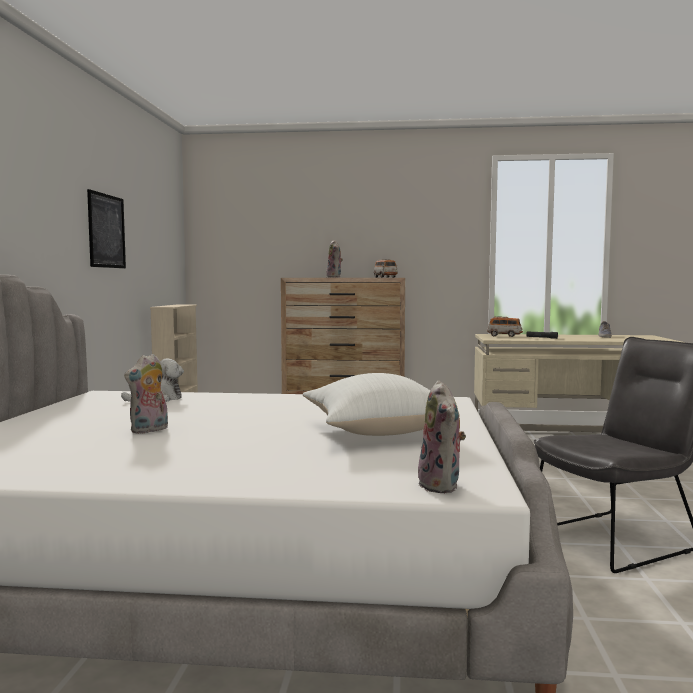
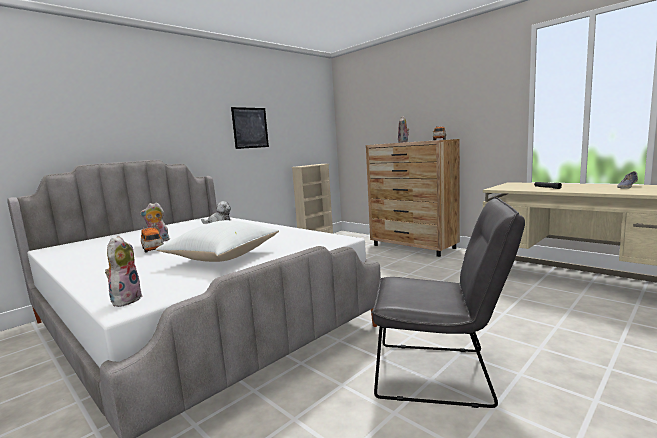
camera: 40 degrees right, 5 degrees up
plush toy [418,380,466,493] -> plush toy turned 150 degrees clockwise [105,236,143,307]
toy car [487,316,523,337] -> toy car moved to [141,226,164,253]

